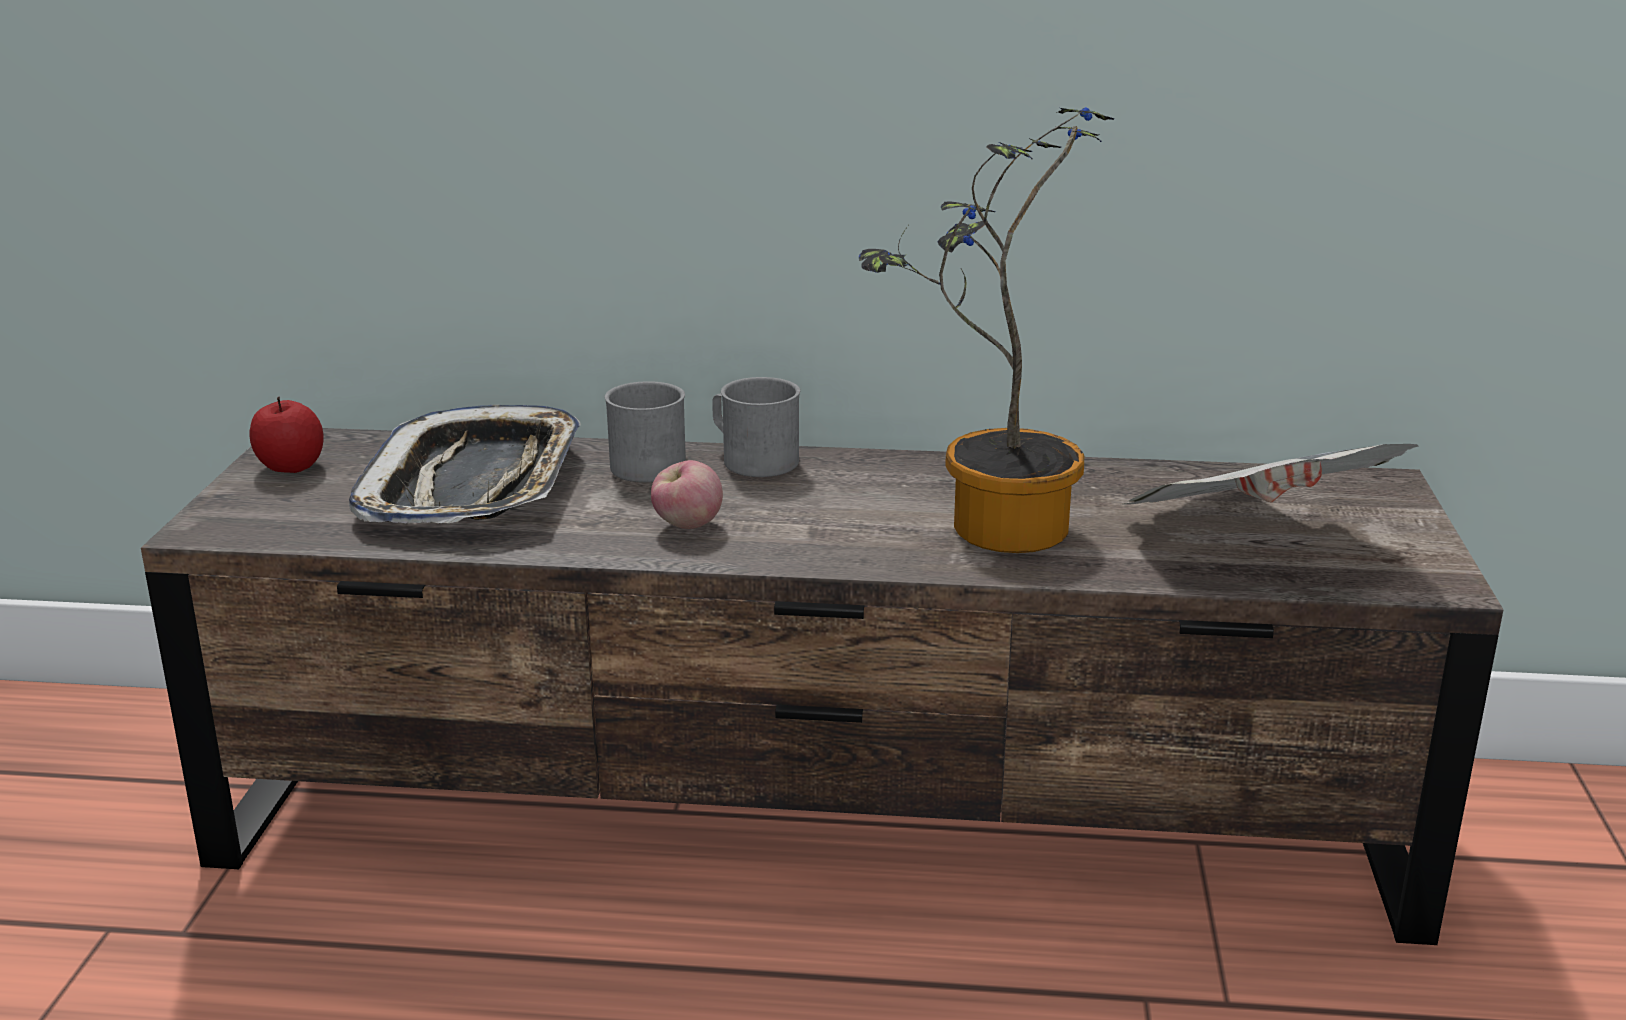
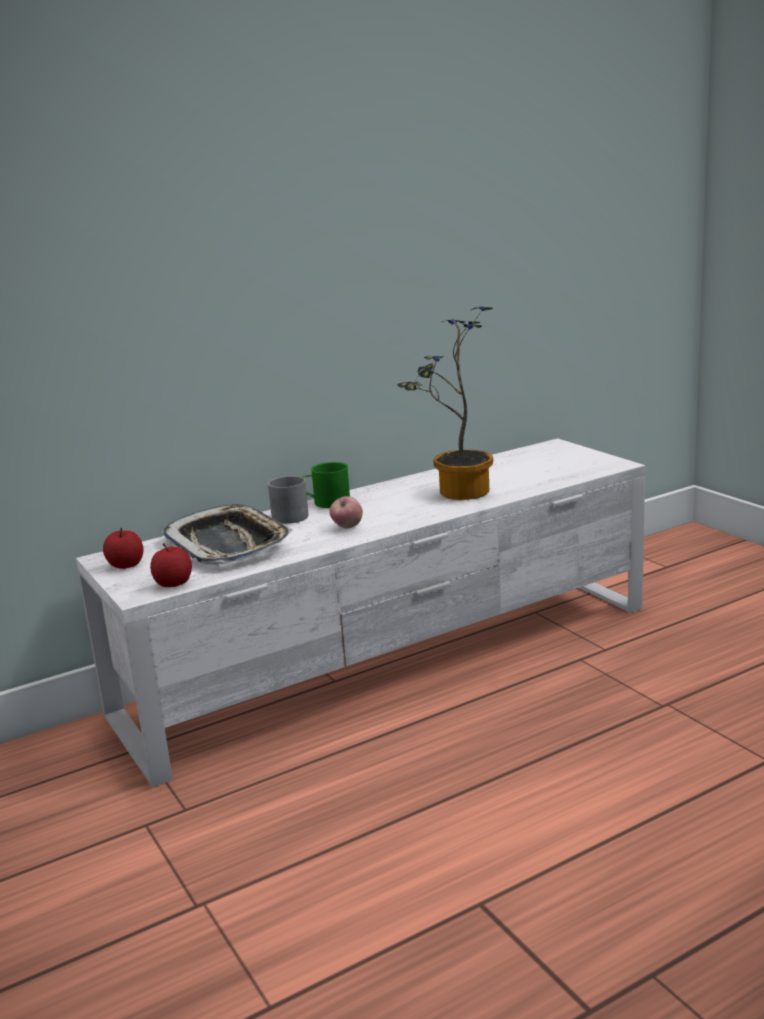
camera: 35 degrees left, 5 degrees down
brown tv stand [141,428,1503,945] -> white tv stand [76,438,645,788]
grey mug [712,377,800,477] -> green mug [302,462,350,508]
newspaper [1124,444,1418,505] -> none
none -> apple [150,543,192,587]

